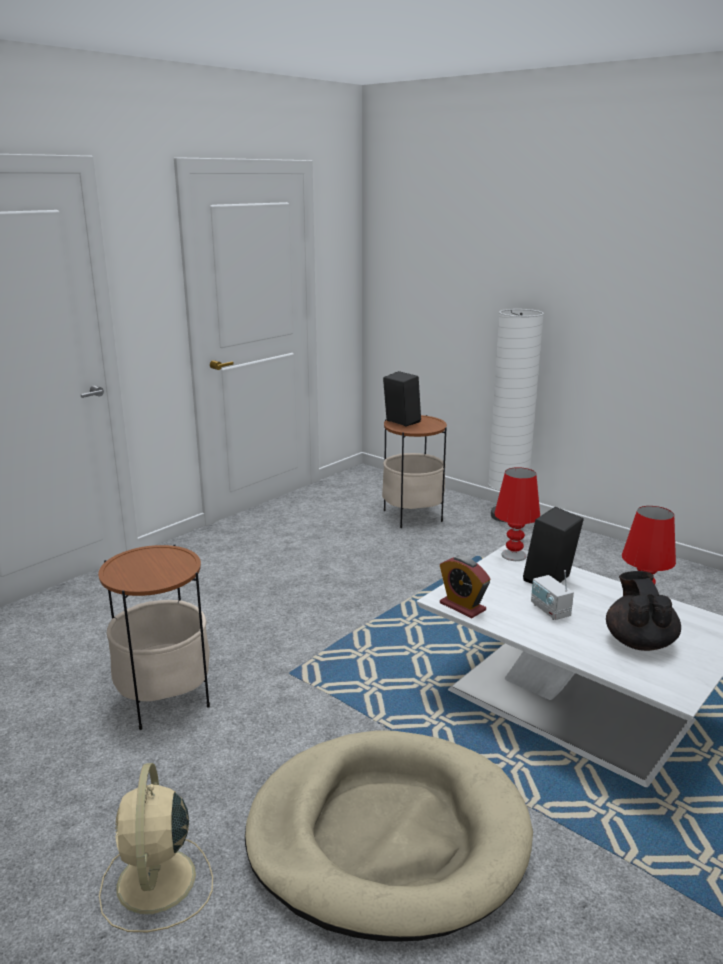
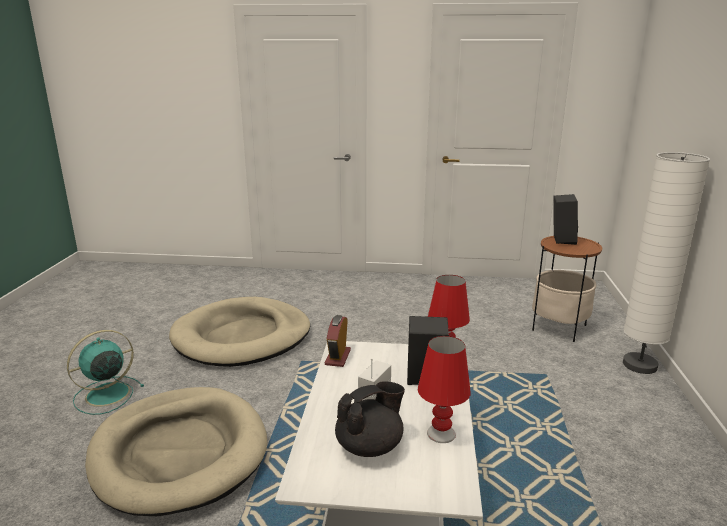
camera: 55 degrees right, 0 degrees up
side table [98,544,210,730] -> beige dog bed [169,297,310,367]
beige fan [99,763,213,932] -> turquoise fan [67,330,144,415]

